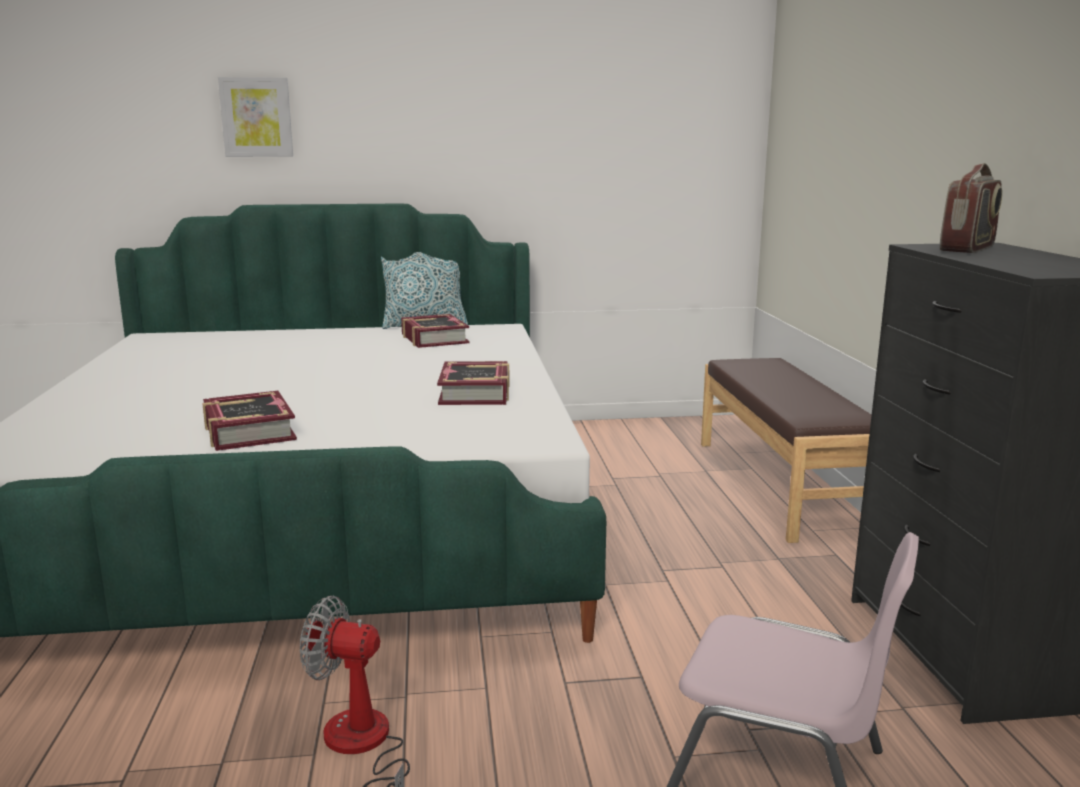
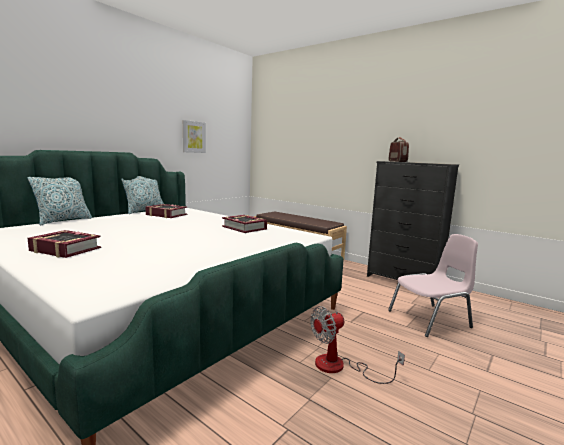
camera: 45 degrees left, 5 degrees down
book [202,391,297,451] -> book moved to [28,230,101,258]
picture [218,77,293,157] -> picture moved to [183,120,206,153]
none -> pillow [27,177,92,226]

